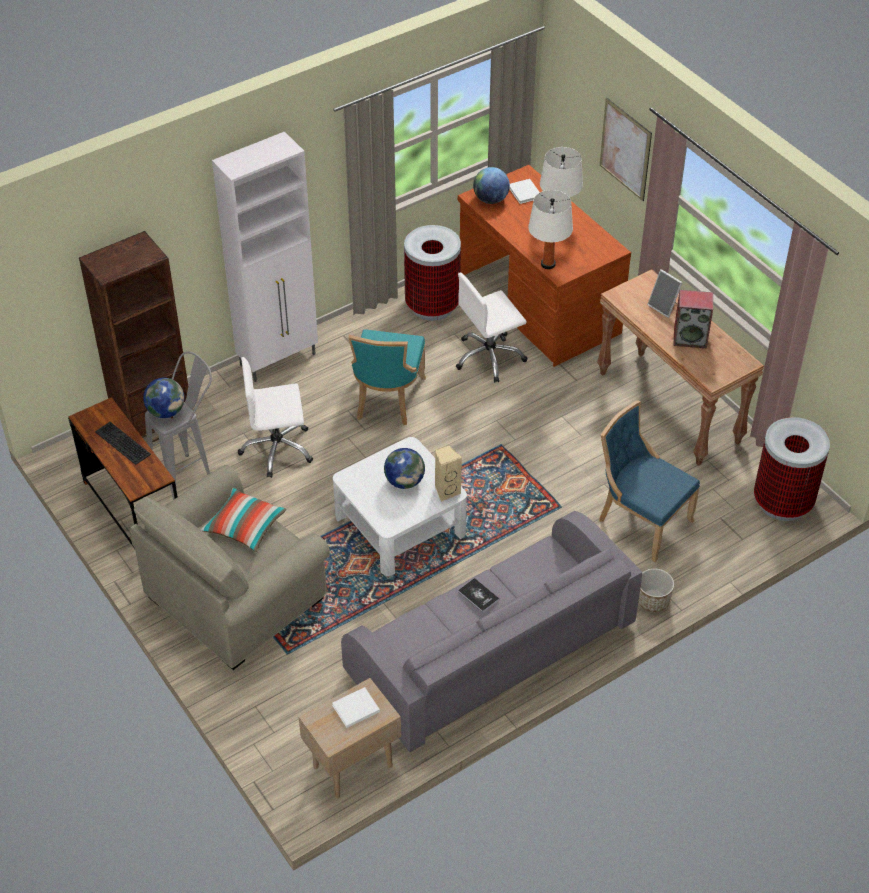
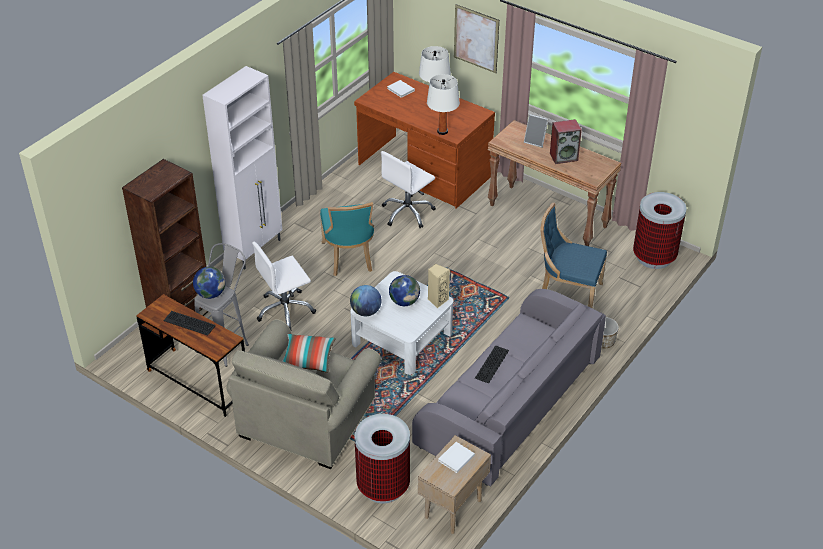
camera: 20 degrees left, 5 degrees down
trash can [404,225,461,321] -> trash can moved to [354,414,410,504]
book [458,578,499,612] -> keyboard [475,345,509,383]
globe [473,167,510,204] -> globe moved to [350,285,382,316]

